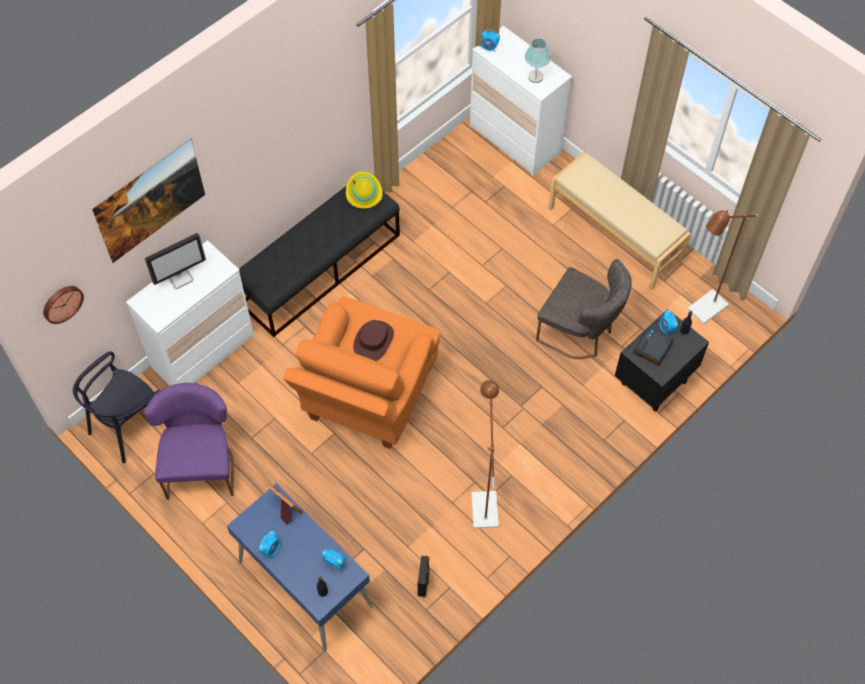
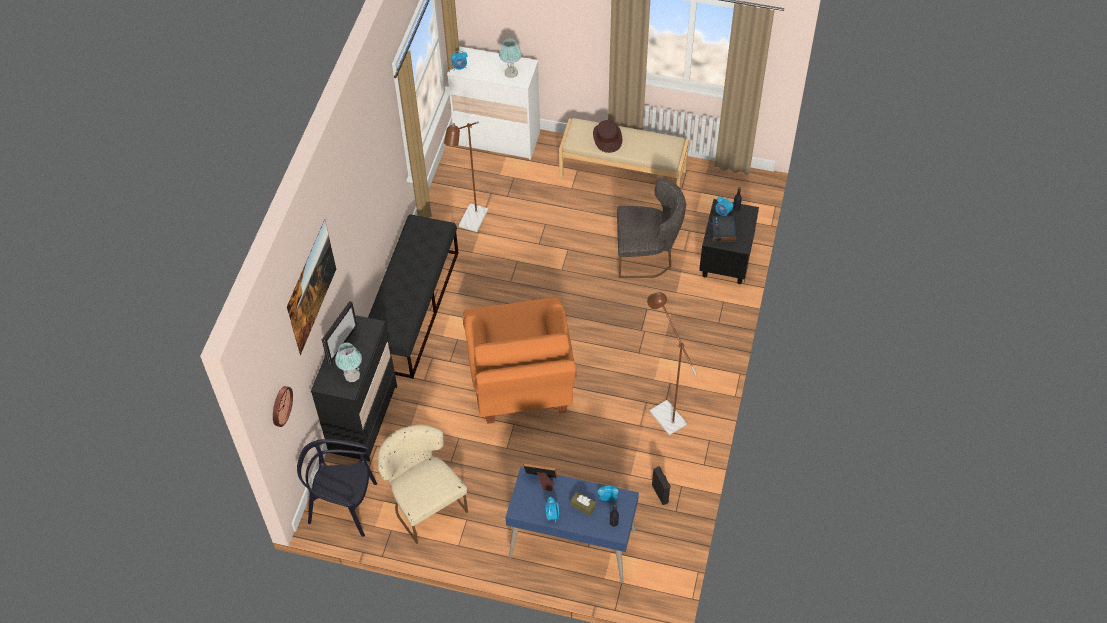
camera: 30 degrees left, 5 degrees down
black chair [73,351,160,463] -> black chair turned 90 degrees clockwise [297,439,377,537]
white dresser [126,240,254,386] -> black dresser [311,315,397,462]
purple chair [144,382,234,500] -> beige chair [377,425,468,544]
yellow hat [346,172,383,209] -> none
brown hat [353,320,394,361] -> brown hat moved to [593,120,622,153]
brown floor lamp [688,210,758,324] -> brown floor lamp moved to [444,121,488,232]
none -> table lamp [335,343,362,382]
none -> brown tissue box [570,492,596,516]

